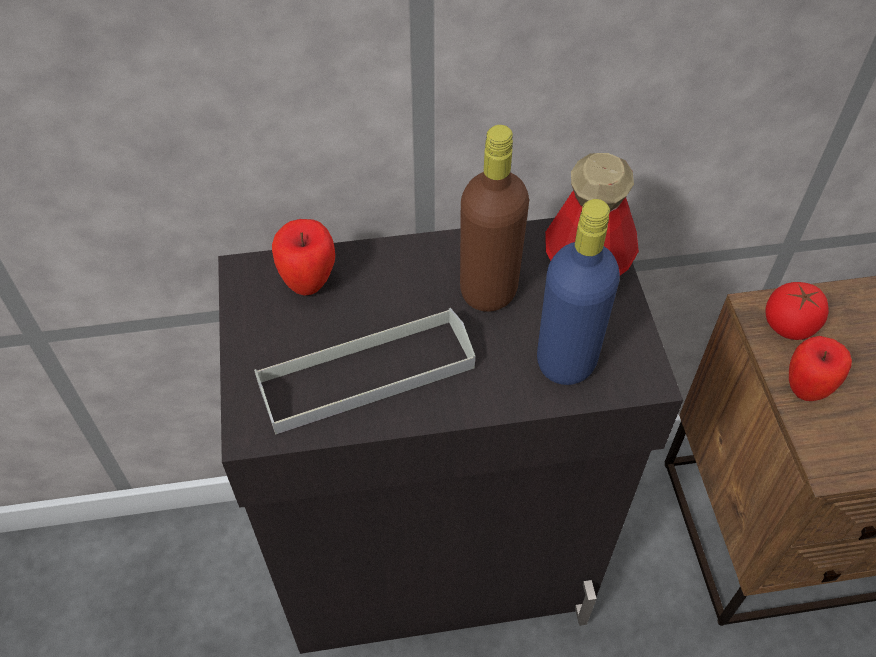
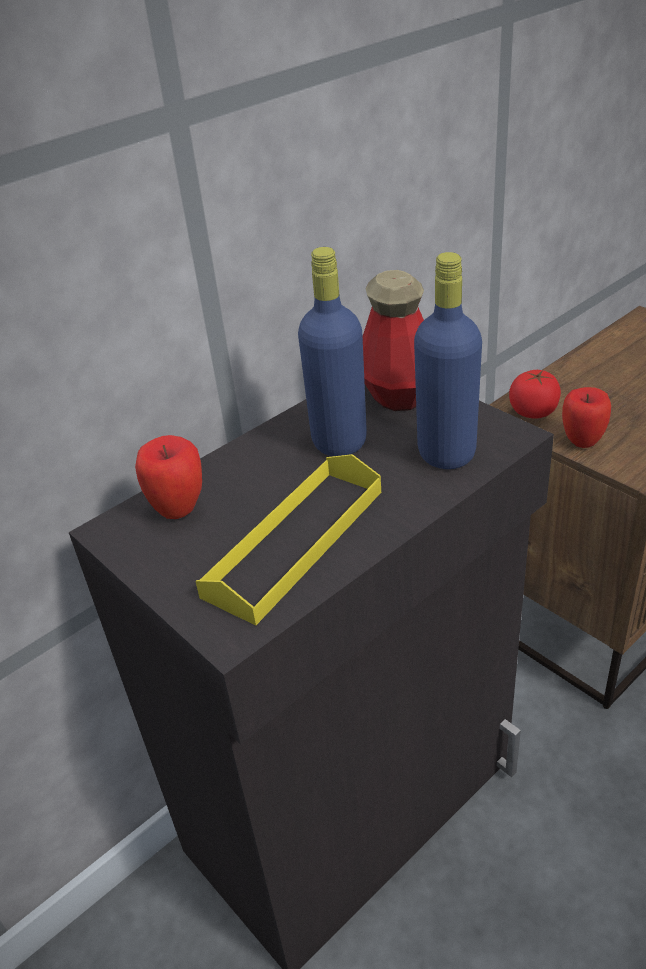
camera: 30 degrees left, 15 degrees down
grey tray [254,308,475,435] -> yellow tray [195,454,381,626]
brown bottle [460,125,529,312] -> blue bottle [298,247,367,456]

